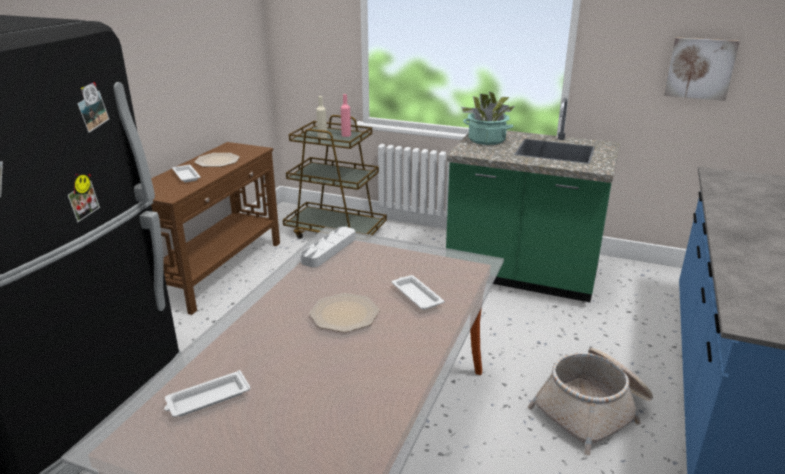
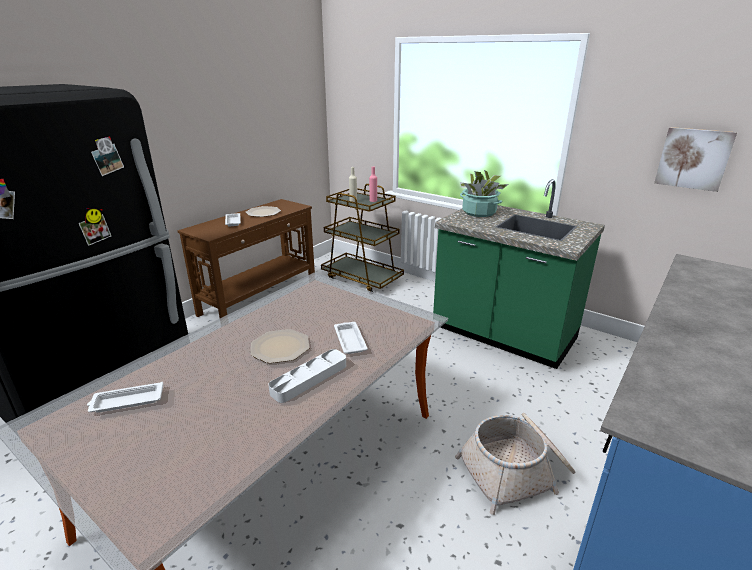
camera: 15 degrees right, 0 degrees up
grey tray [300,226,356,268] -> grey tray moved to [268,349,346,403]

